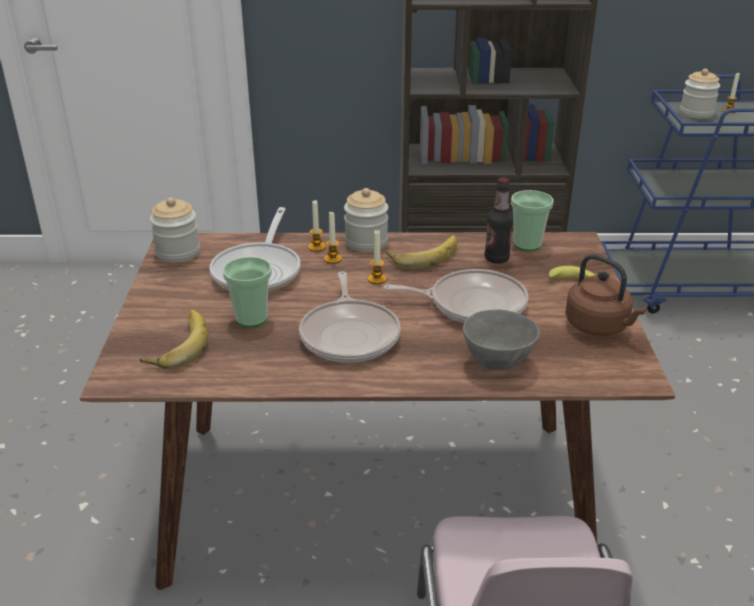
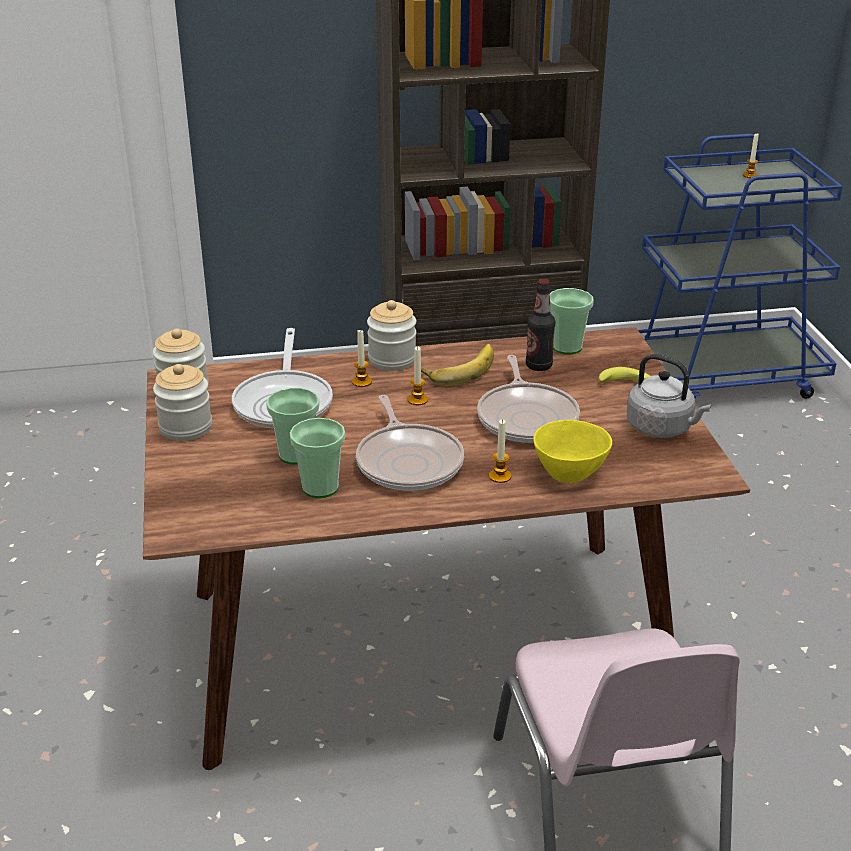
camera: 10 degrees left, 0 degrees up
banana [140,310,208,370] -> none
candle [308,200,326,252] -> candle moved to [489,419,512,483]
frying pan [383,269,528,323] -> frying pan turned 90 degrees clockwise [477,355,580,443]
grey bowl [463,309,540,371] -> yellow bowl [533,420,612,483]
brown kettle [565,254,647,336] -> grey kettle [627,354,711,438]
jar [680,69,720,119] -> jar moved to [153,364,212,441]
none -> cup [290,418,345,498]

